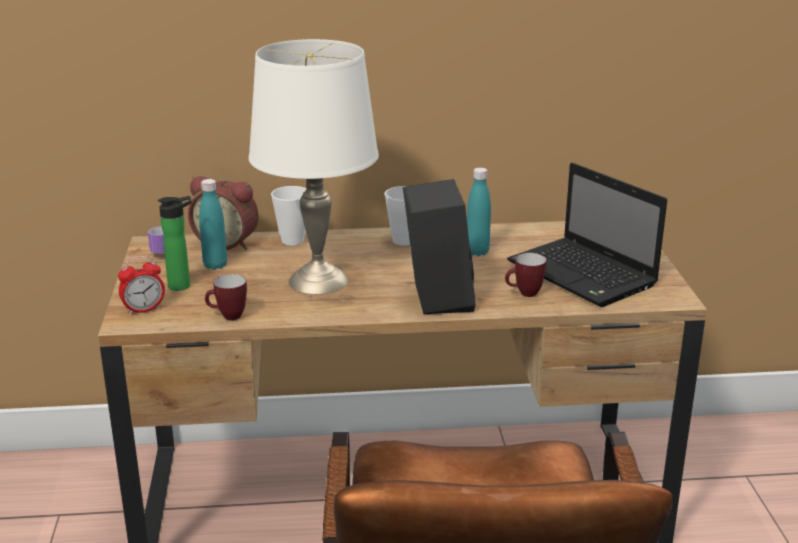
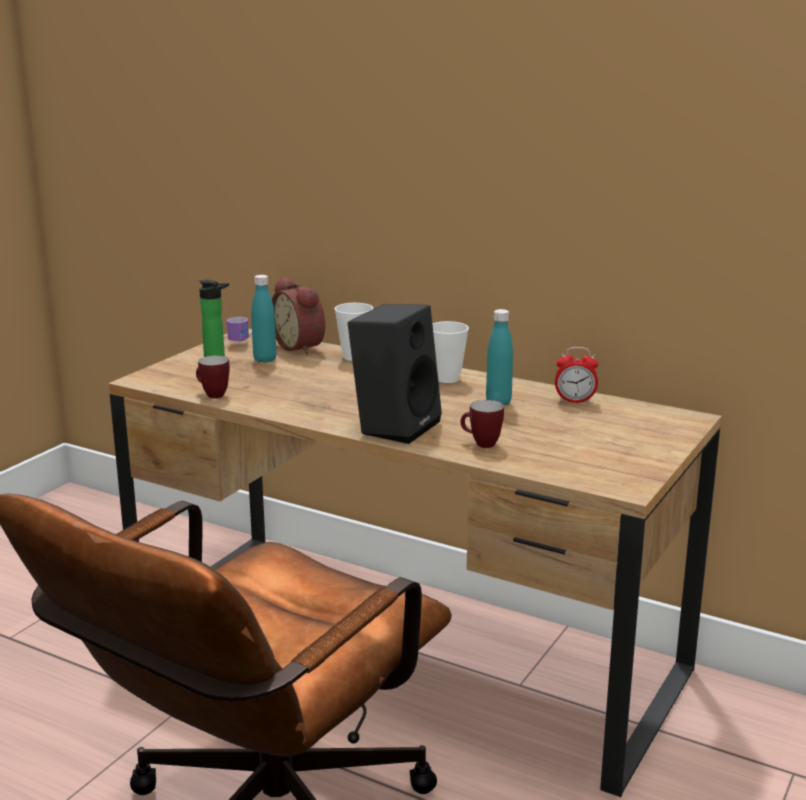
camera: 35 degrees right, 5 degrees down
alarm clock [118,256,165,315] -> alarm clock moved to [555,347,598,403]
white table lamp [249,39,379,294] -> none
laptop [507,163,667,307] -> none

